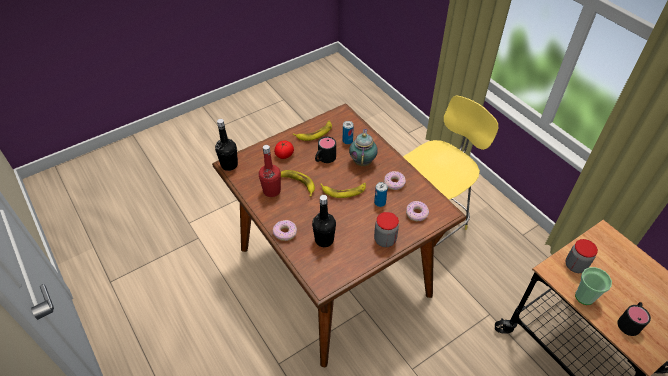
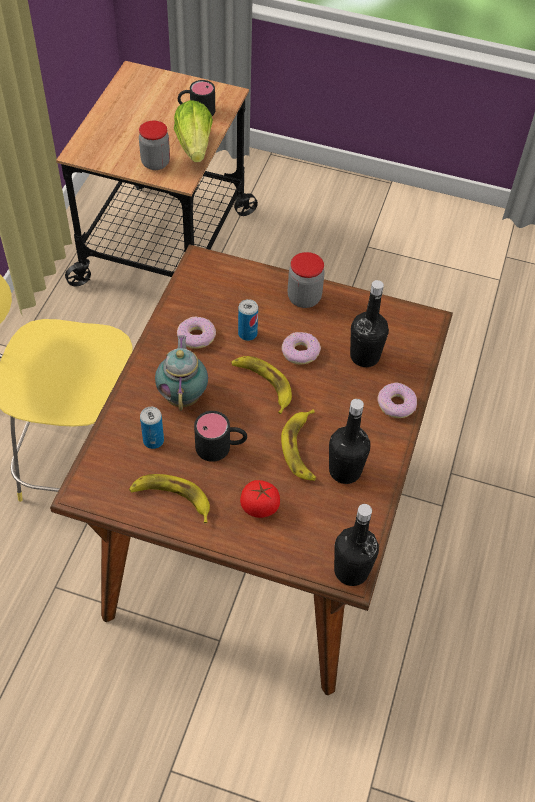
camera: 130 degrees left, 5 degrees up
red bottle [259,145,281,197] -> black bottle [329,399,370,484]
teapot [349,129,378,166] -> teapot turned 120 degrees clockwise [155,335,208,411]
donut [406,201,429,221] -> donut moved to [281,332,321,364]
cup [575,267,612,305] -> lettuce [174,100,213,162]

